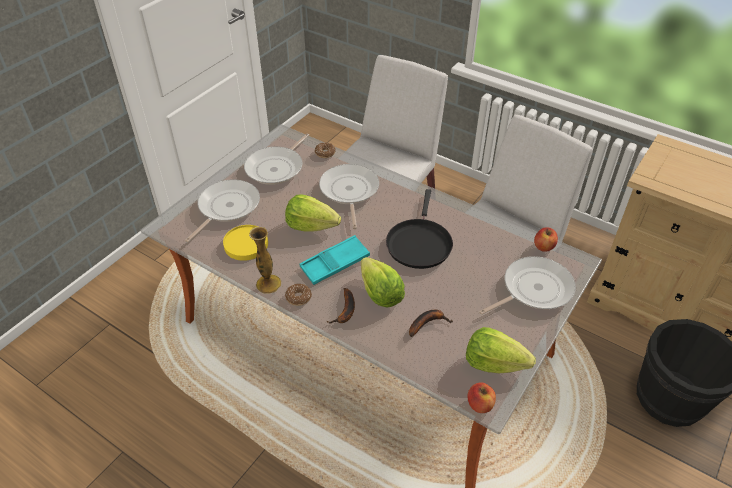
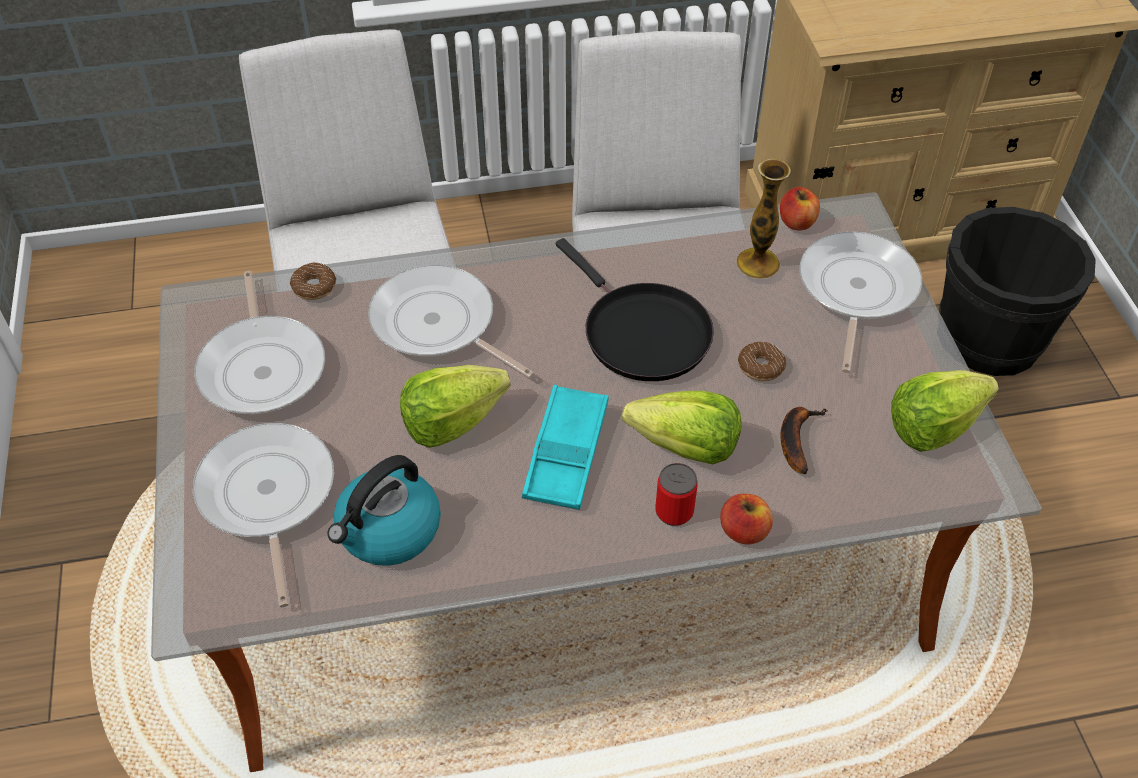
camera: 45 degrees left, 5 degrees up
yellow plate [223,225,268,261] -> kettle [327,455,441,566]
vase [249,227,281,294] -> vase moved to [736,159,791,279]
donut [285,284,312,306] -> donut moved to [738,342,786,381]
banana [326,288,355,324] -> can [655,463,698,526]
apple [468,382,496,413] -> apple moved to [720,494,773,545]

